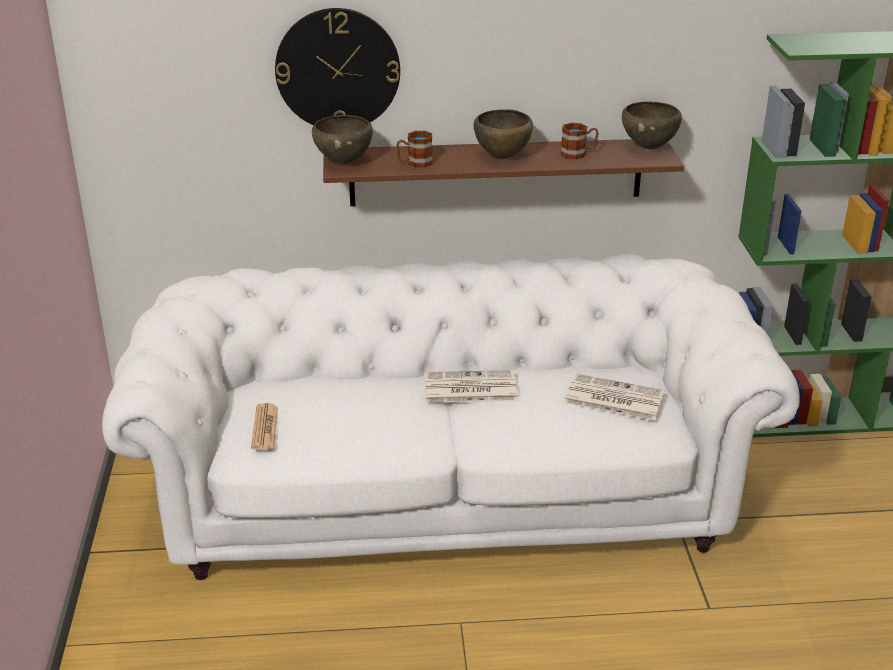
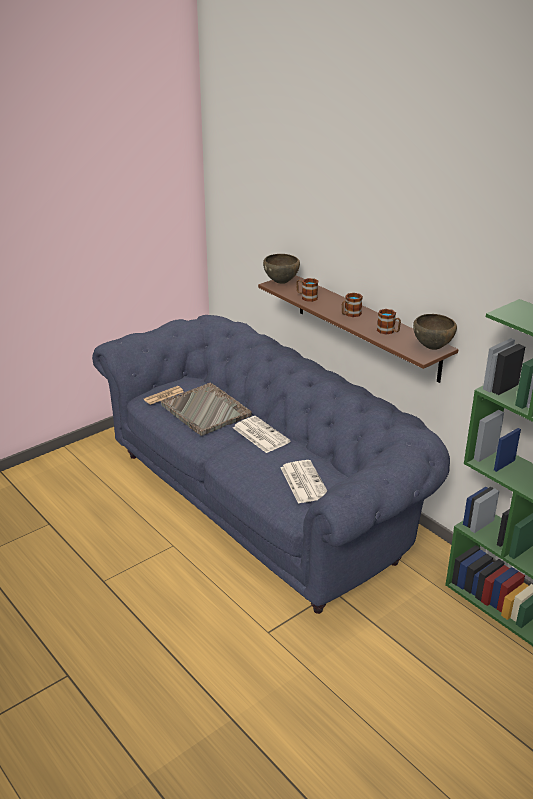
camera: 55 degrees right, 0 degrees up
white sofa [102,254,800,580] -> blue sofa [92,315,450,614]
wall clock [275,8,400,125] -> none
brown bowl [474,109,533,159] -> mug [342,293,363,317]
none -> grey tray [161,383,252,436]

